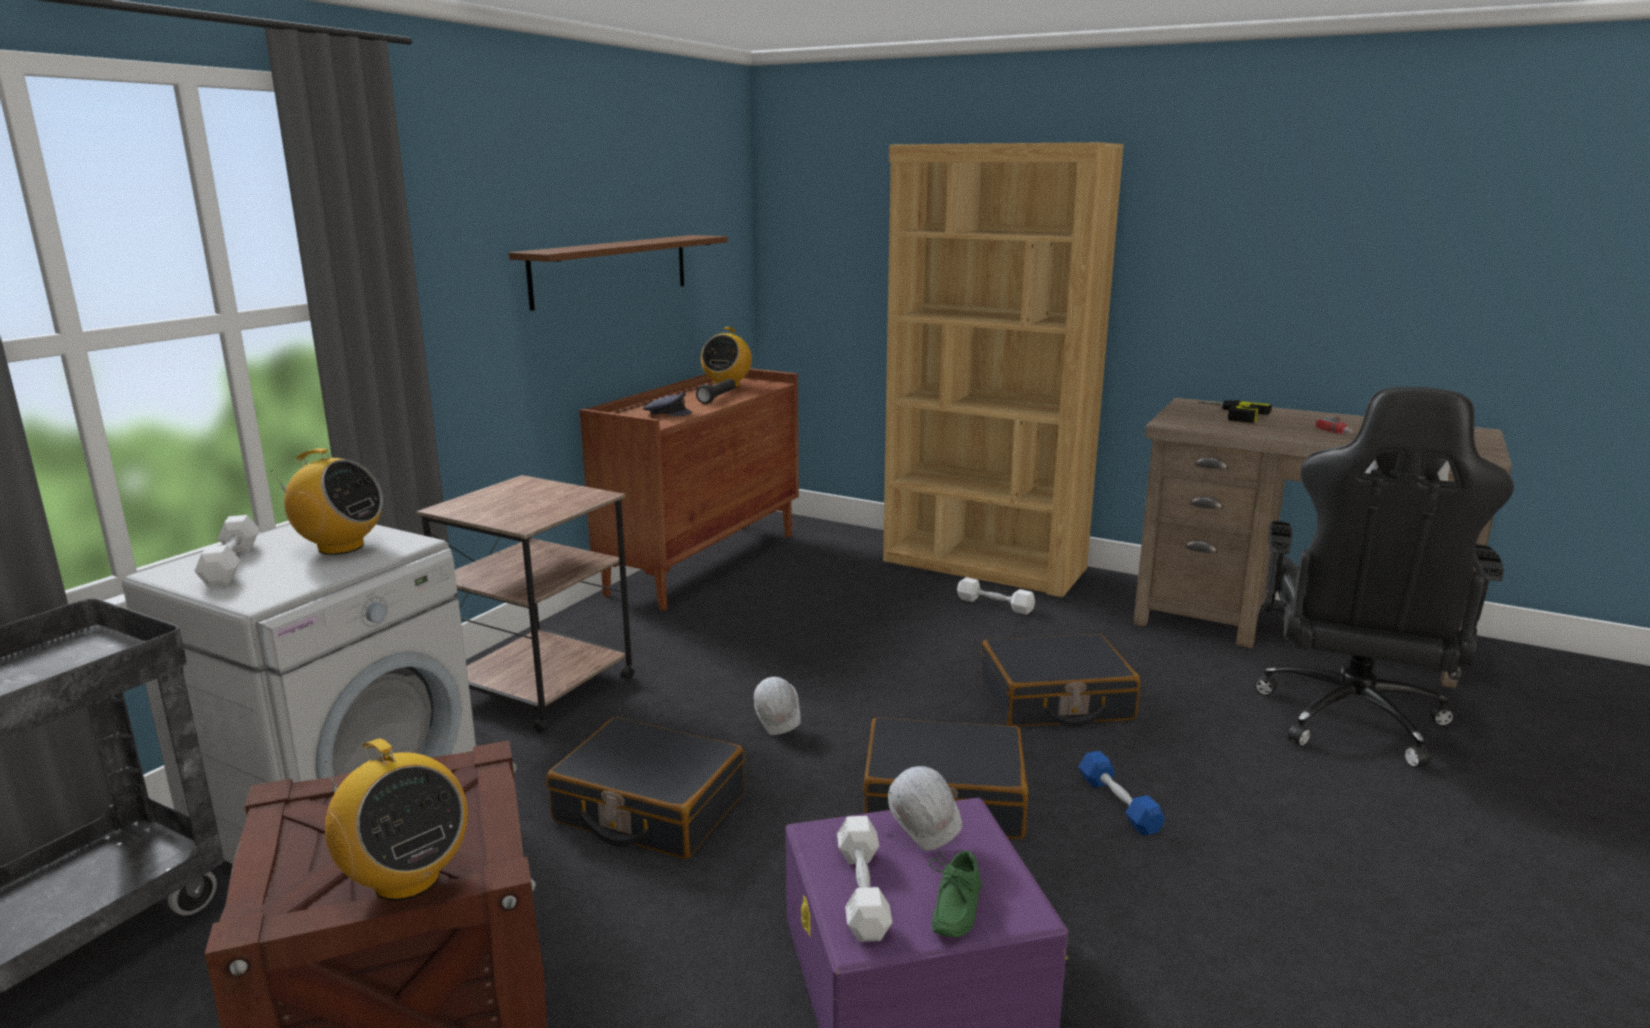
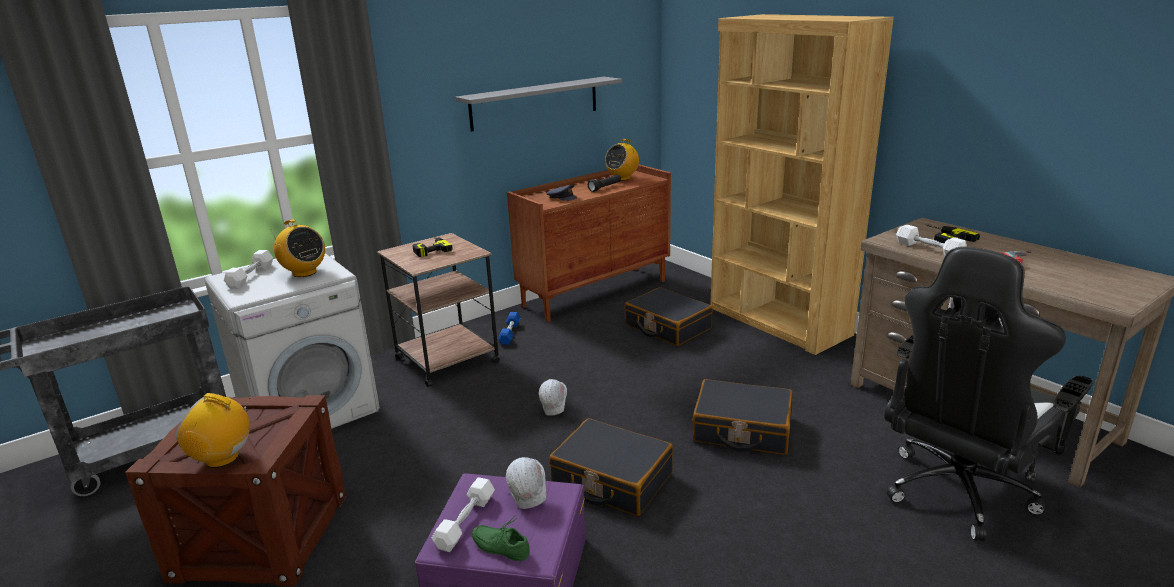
camera: 25 degrees right, 5 degrees up
radio [325,739,468,901] -> radio turned 120 degrees clockwise [176,393,251,468]
brown shelf [509,235,728,311] -> grey shelf [455,77,622,132]
black suitcase [546,717,745,859] -> black suitcase moved to [625,287,713,346]
green shoe [929,849,983,938] -> green shoe turned 75 degrees clockwise [472,516,530,561]
white dumbbell [957,577,1035,615] -> white dumbbell moved to [896,225,967,255]
blue dumbbell [1079,751,1165,836] -> blue dumbbell moved to [498,312,521,345]
none -> power drill [413,235,453,257]

